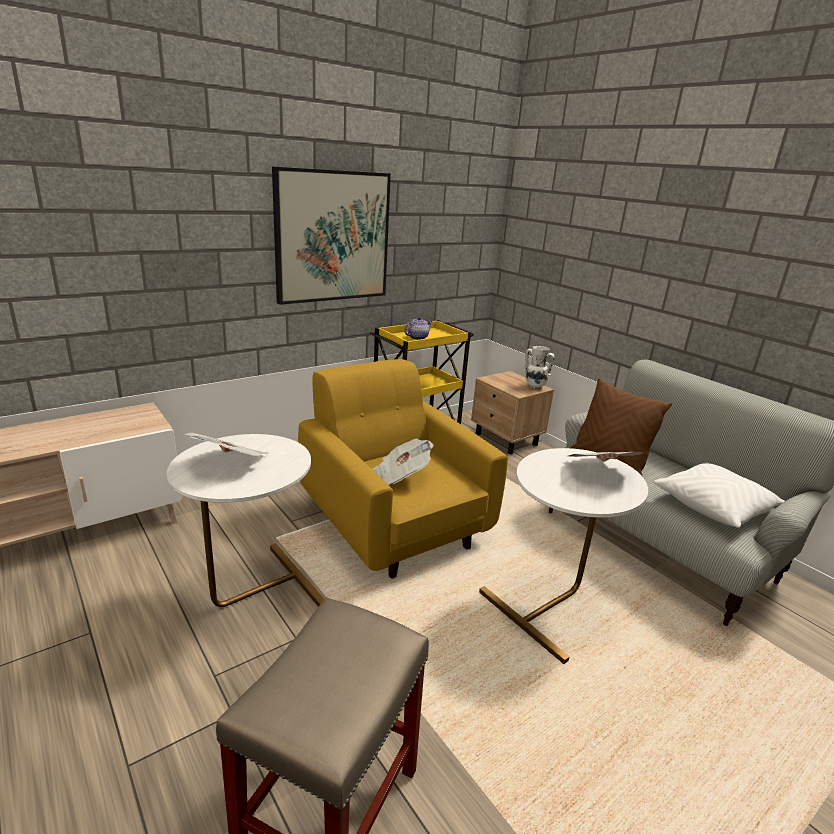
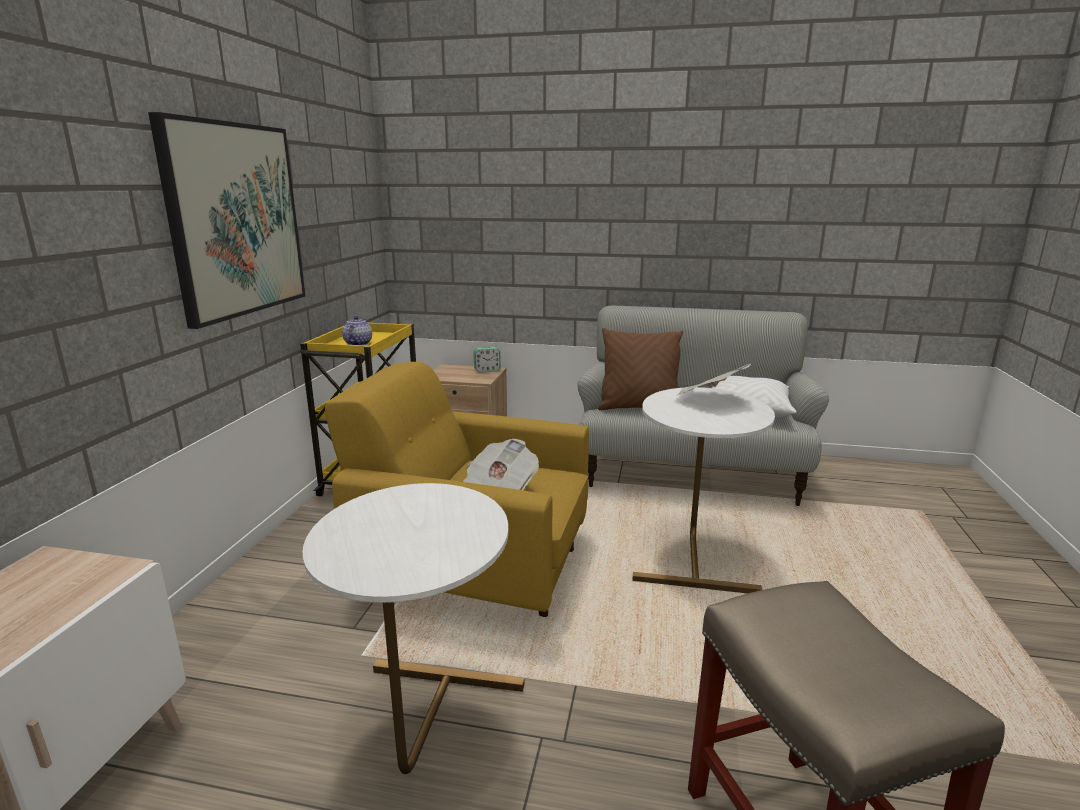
camera: 40 degrees left, 5 degrees down
newspaper [185,433,268,457] -> none
white vase [524,346,555,389] -> alarm clock [473,346,501,373]

